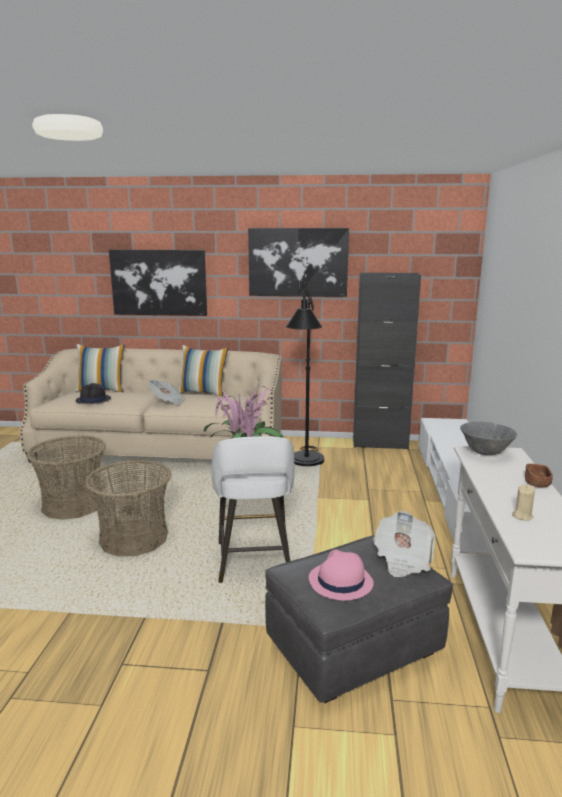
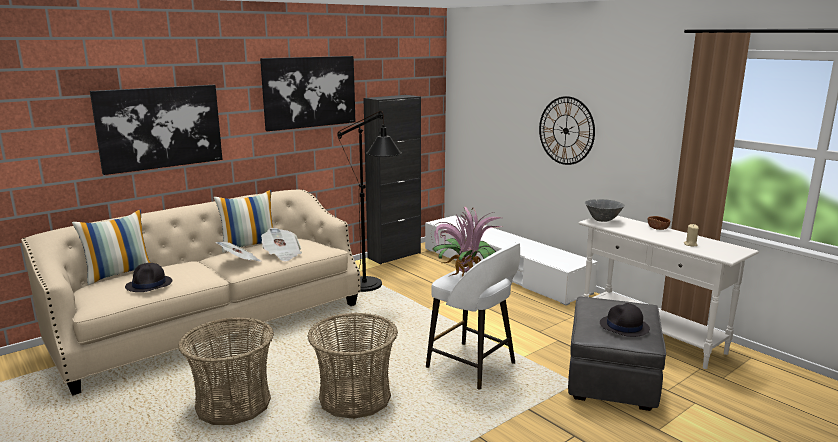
camera: 45 degrees left, 0 degrees up
pink hat [309,549,374,600] -> black hat [600,303,650,337]
newspaper [373,511,436,577] -> newspaper moved to [261,228,302,262]
none -> wall clock [539,96,595,165]

